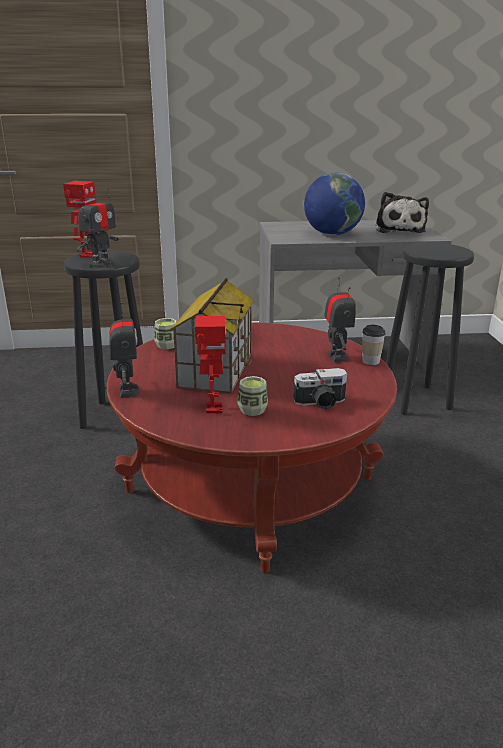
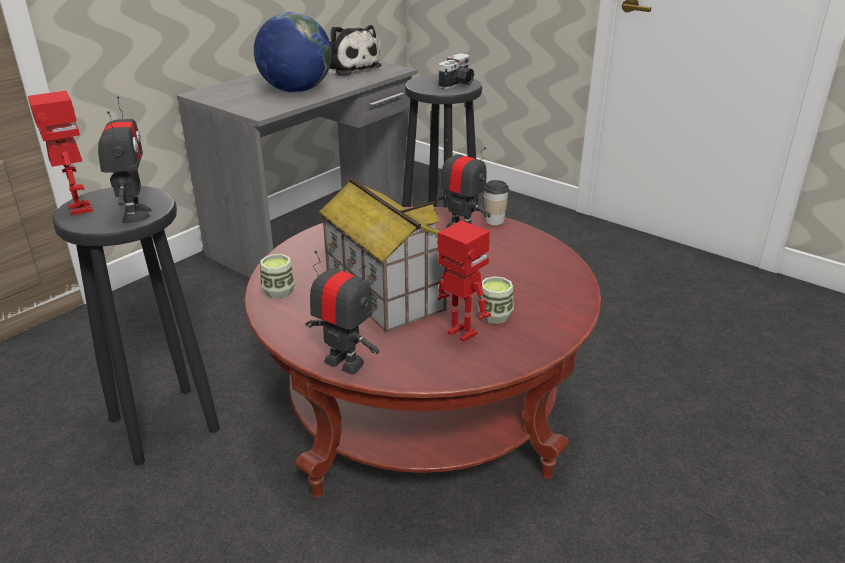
camera: 45 degrees left, 5 degrees up
camera [293,368,347,410] -> camera moved to [438,53,474,89]

